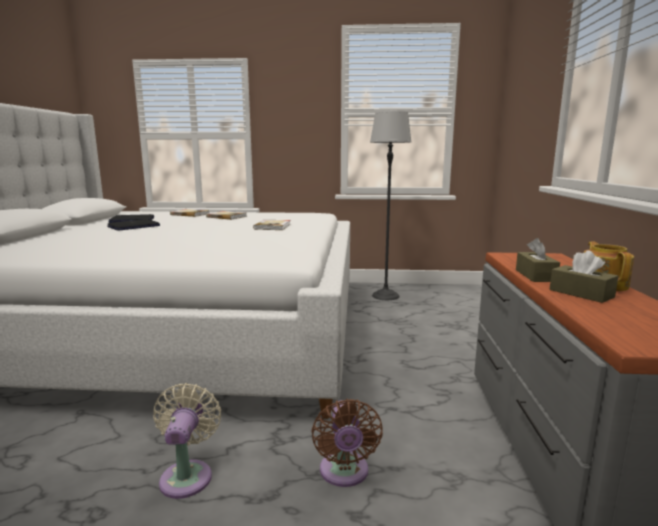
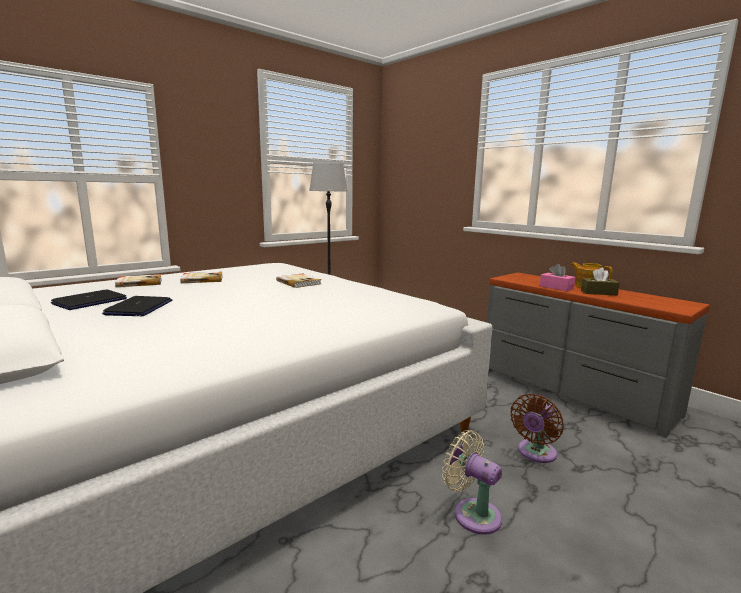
camera: 45 degrees left, 0 degrees up
brown fan [311,399,383,487] -> brown fan turned 90 degrees clockwise [510,394,564,463]
brown tissue box [516,238,560,282] -> pink tissue box [540,264,575,291]

